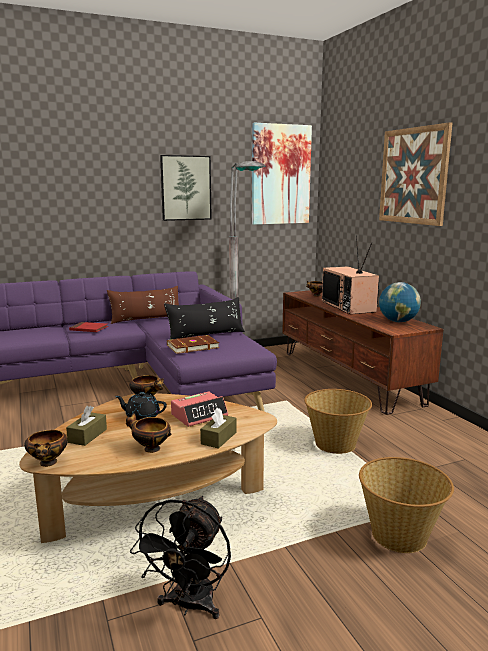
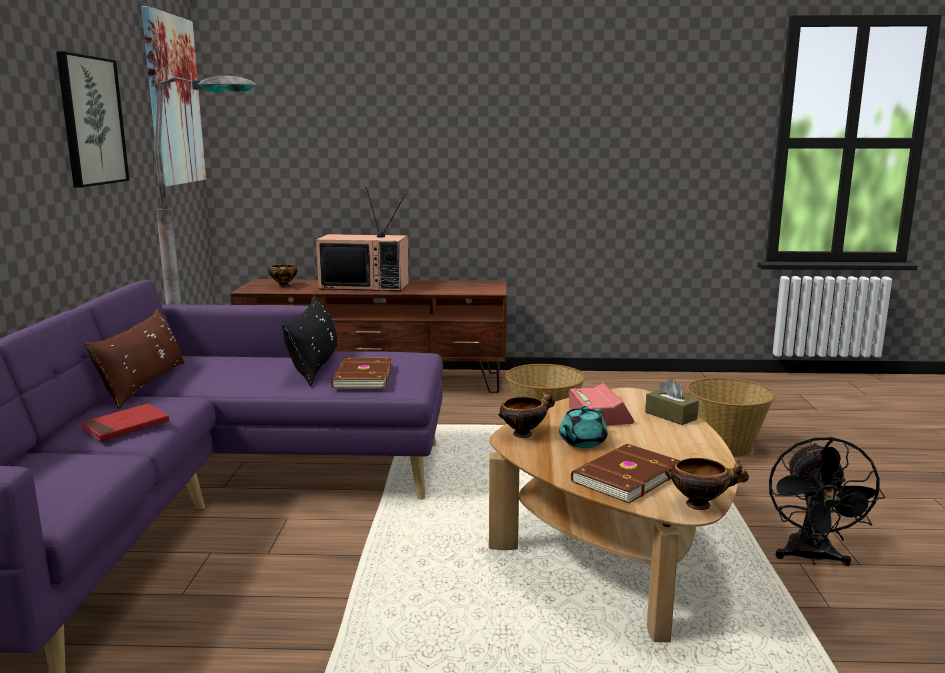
camera: 65 degrees left, 0 degrees up
brown tissue box [66,406,107,446] -> brown book [571,444,681,504]
black teapot [115,392,167,420] -> turquoise teapot [559,406,608,448]
bowl [126,413,171,453] -> none
black fan [130,496,231,619] -> black fan turned 60 degrees clockwise [769,437,885,566]
picture [379,122,453,226] -> none
globe [379,282,421,322] -> none

